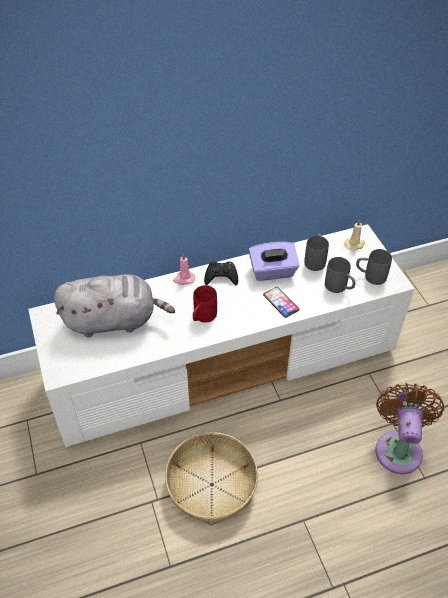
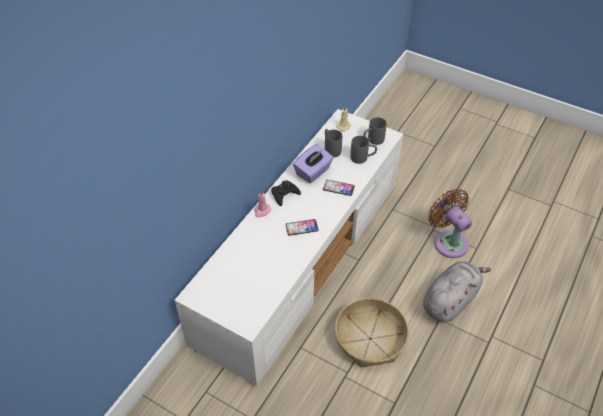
camera: 40 degrees left, 0 degrees up
grey plush toy [54,274,175,337] -> grey plush toy moved to [423,261,491,322]
red mug [193,285,217,323] -> phone [285,219,319,236]

